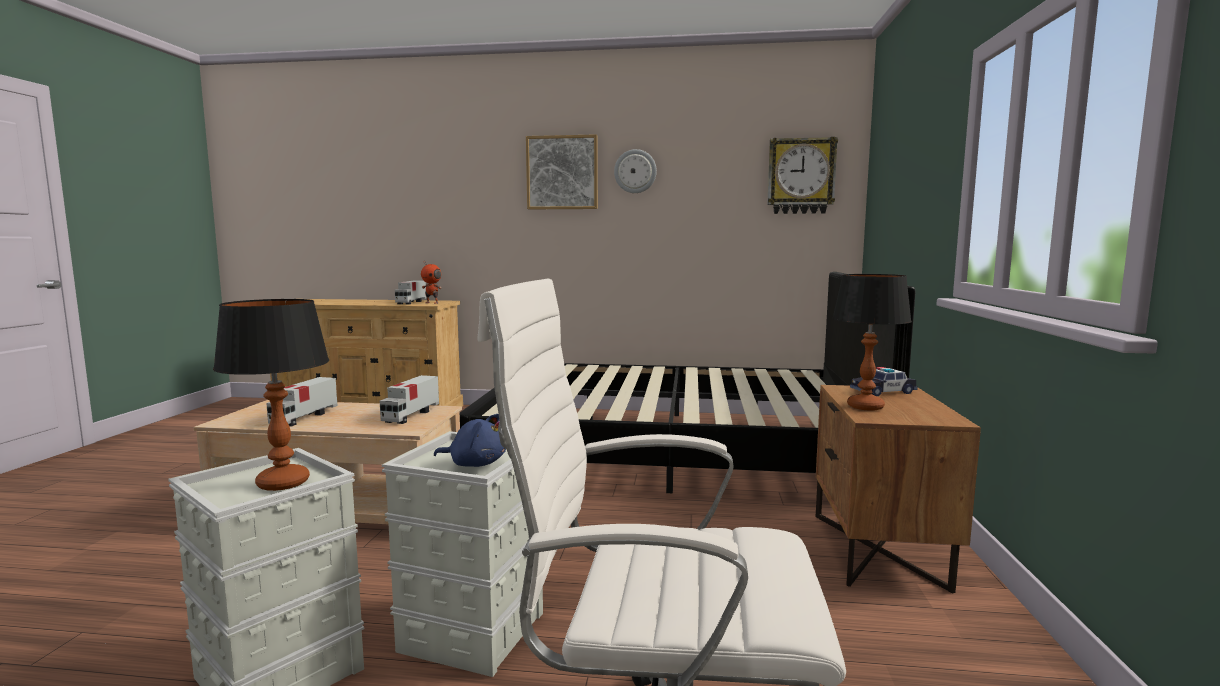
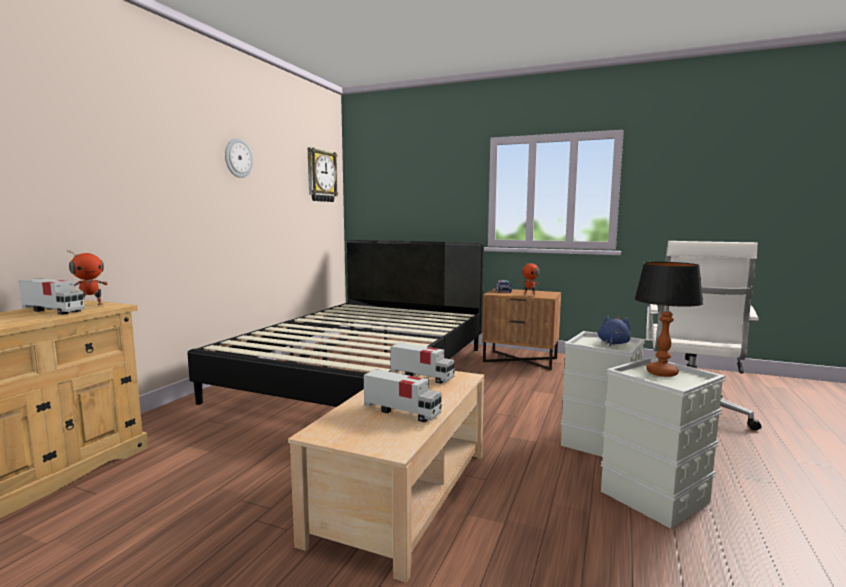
camera: 75 degrees left, 0 degrees up
picture [526,134,598,209] -> none
table lamp [832,274,912,411] -> toy robot [521,261,540,296]

